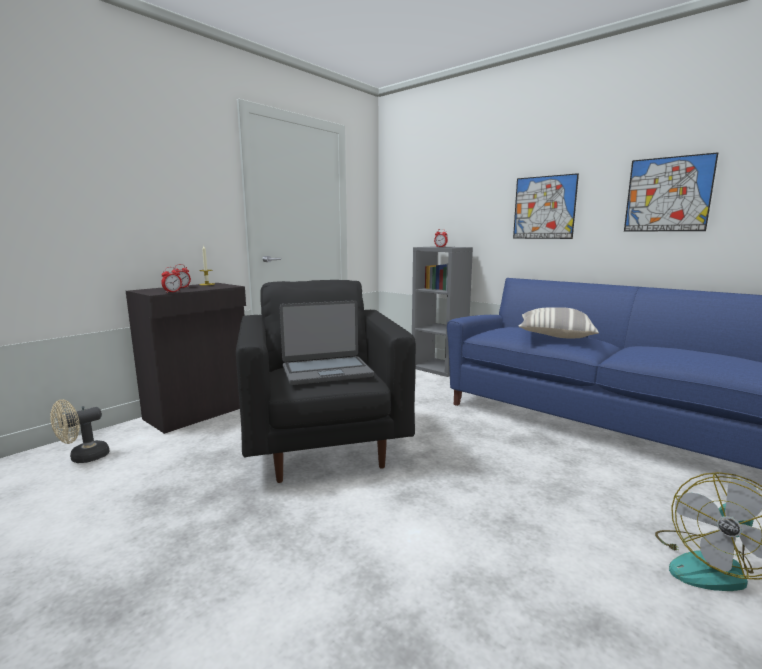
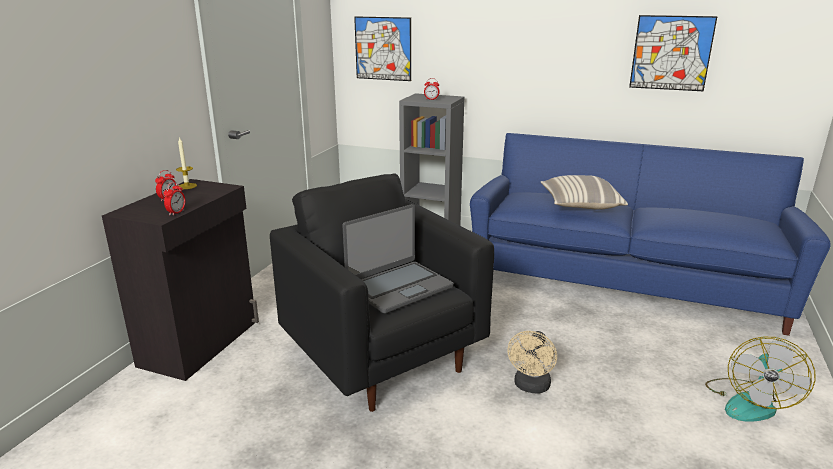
camera: 20 degrees left, 10 degrees up
beige fan [50,399,110,463] -> beige fan moved to [507,331,557,394]
picture [513,173,579,239] -> picture moved to [354,16,411,81]

